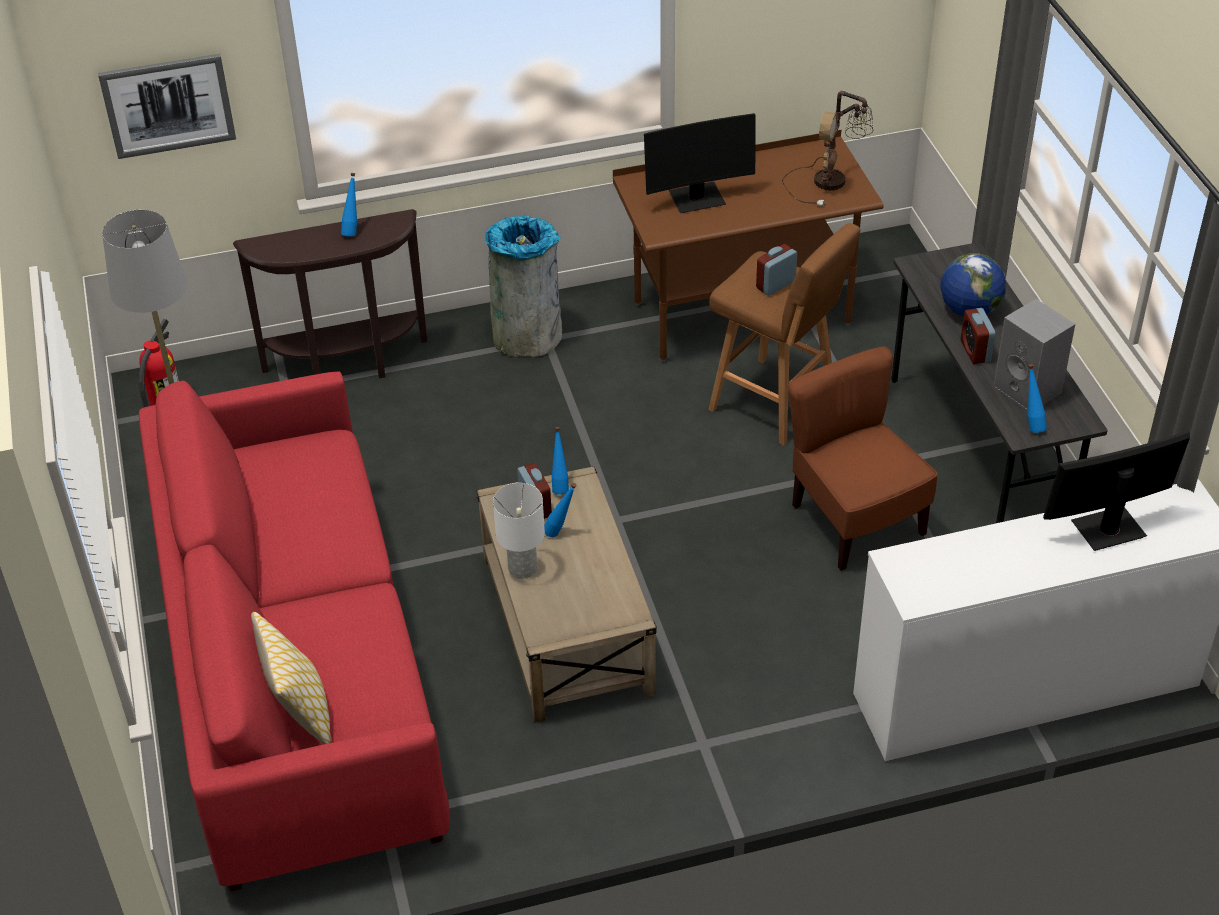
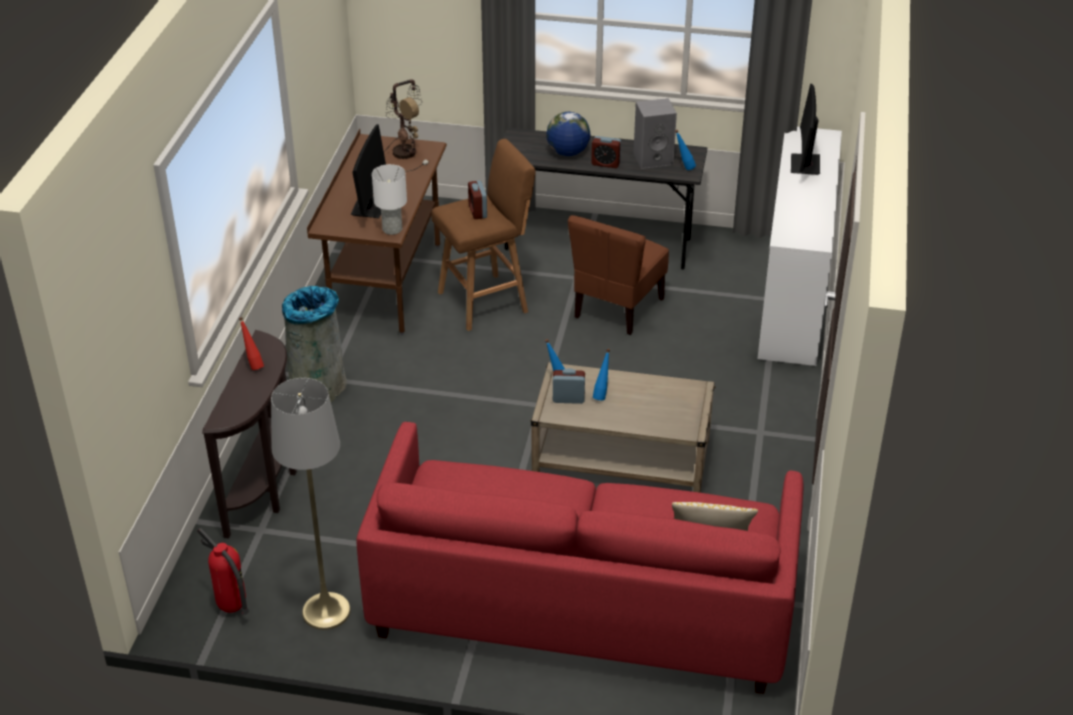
camera: 65 degrees left, 5 degrees down
picture [98,54,236,159] -> none
blue bottle [341,173,357,237] -> red bottle [239,317,264,370]
white table lamp [493,483,545,579] -> white table lamp moved to [372,164,407,235]
brown chair [788,346,938,571] -> brown chair turned 60 degrees counterclockwise [568,215,669,335]

